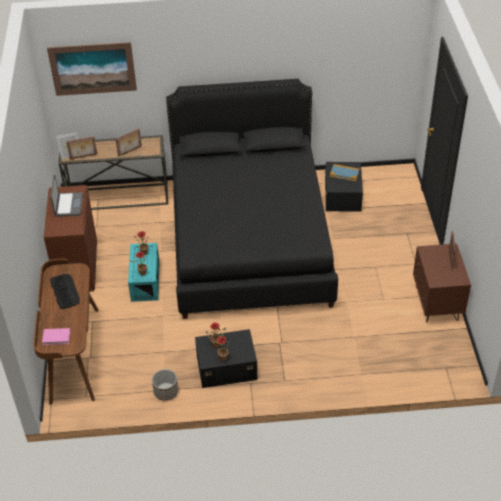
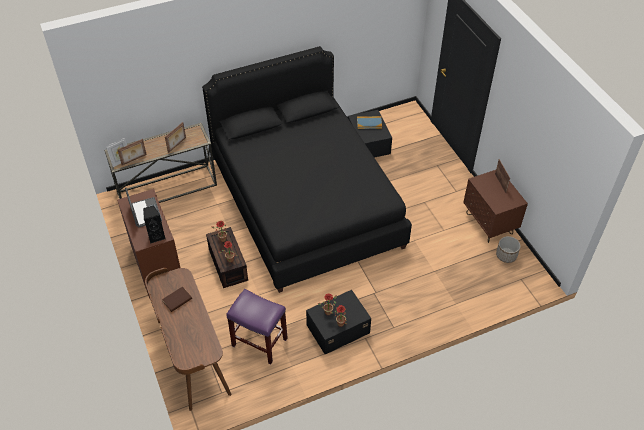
camera: 20 degrees left, 5 degrees up
pink book [42,328,70,345] -> none
picture [47,42,137,96] -> none
keyboard [50,274,80,309] -> brown book [162,287,192,312]
turquoise storage box [128,243,159,302] -> brown storage box [206,227,248,288]
planter [152,369,178,401] -> planter moved to [496,236,521,263]
none -> black speaker [143,205,166,244]
none -> purple stool [226,289,288,364]

